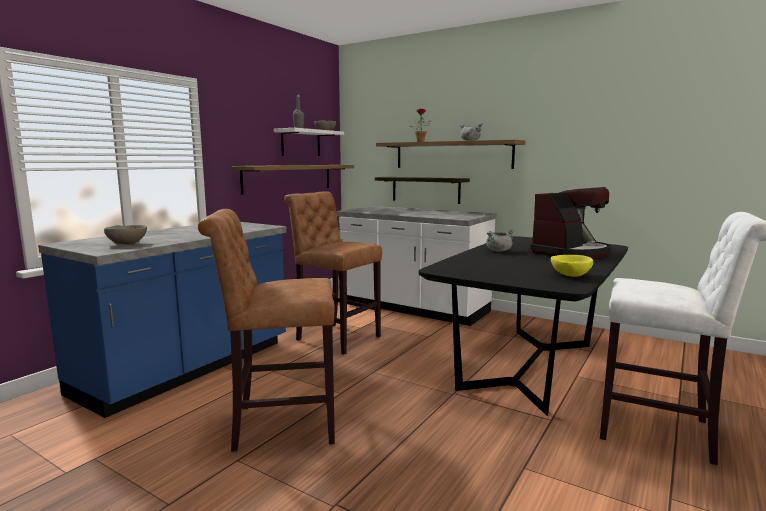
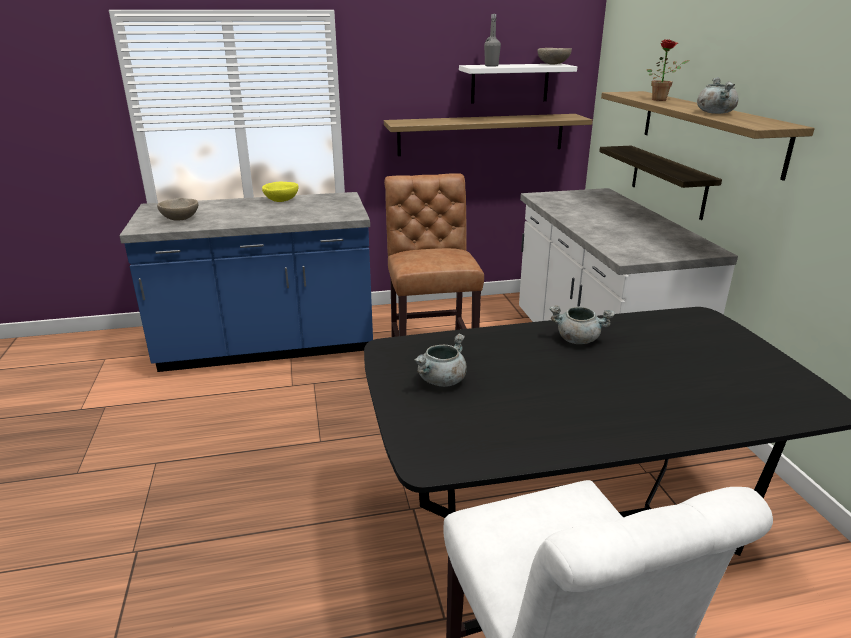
camera: 45 degrees right, 15 degrees up
brown stool [198,209,335,452] -> none
coffee machine [529,187,611,258] -> none
yellow bowl [551,255,593,277] -> yellow bowl moved to [262,182,299,202]
none -> grey cooking pot [414,334,467,387]

